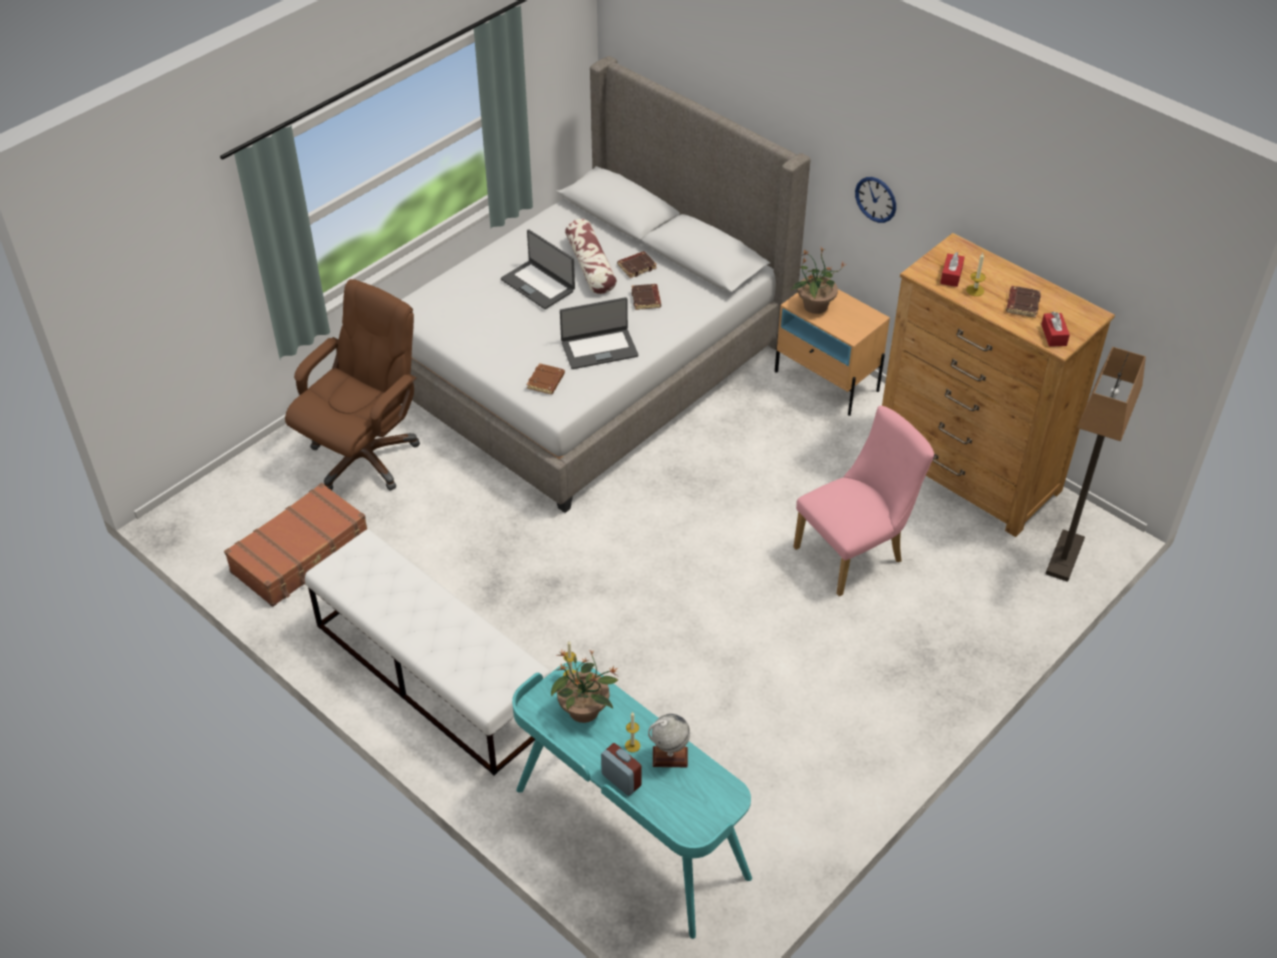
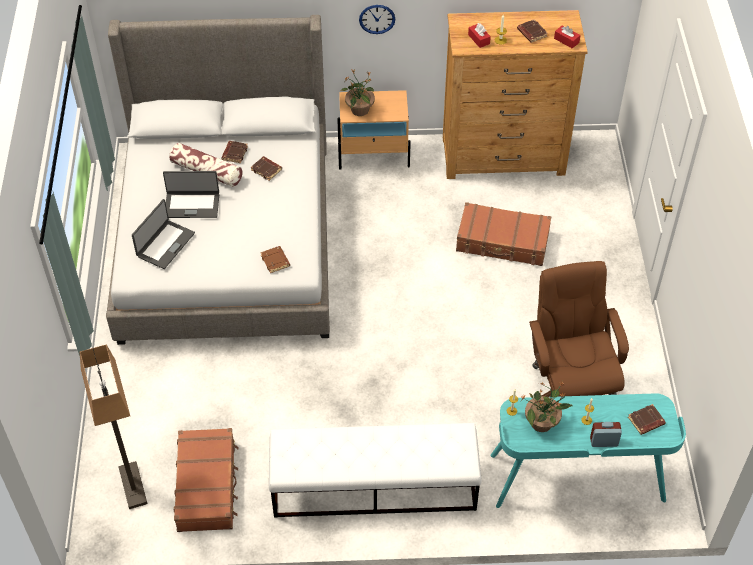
camera: 45 degrees left, 5 degrees up
brown office chair [285,279,420,490] -> brown office chair moved to [529,261,629,397]
laptop [560,297,638,369] -> laptop moved to [132,199,195,269]
globe [648,714,690,767] -> none
pink chair [793,406,934,597] -> brown suitcase [456,202,551,266]
floor lamp [1045,347,1146,582] -> floor lamp moved to [80,345,148,509]
none -> brown book [628,404,666,435]

